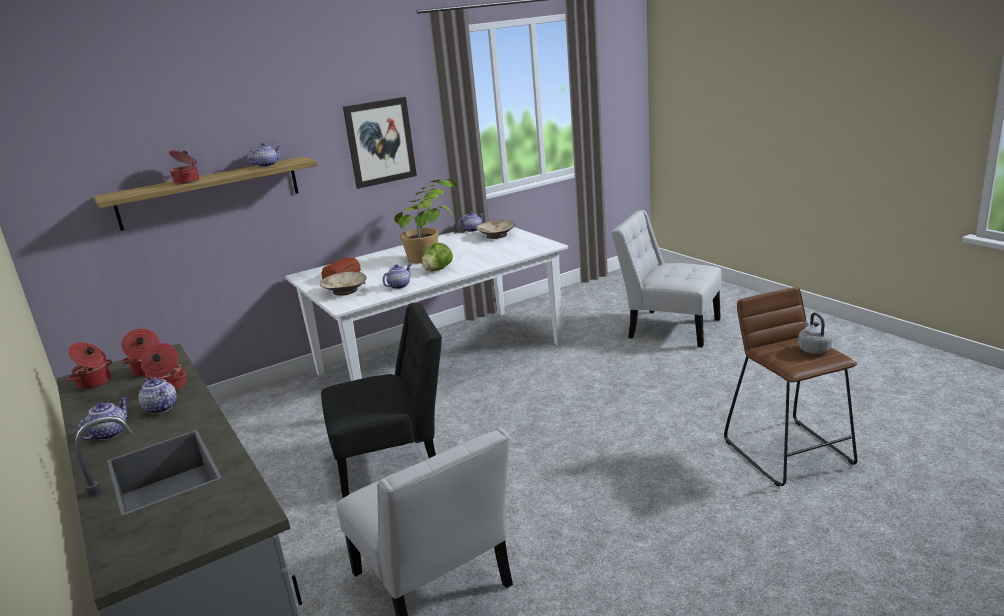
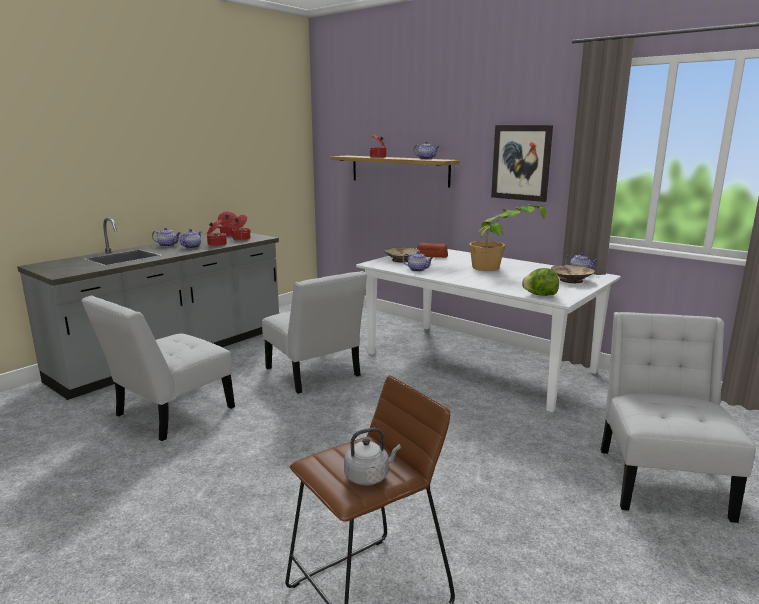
camera: 70 degrees right, 5 degrees down
black chair [321,303,442,498] -> white chair [262,271,367,394]
lettuce [422,243,453,272] -> lettuce moved to [522,268,559,296]

